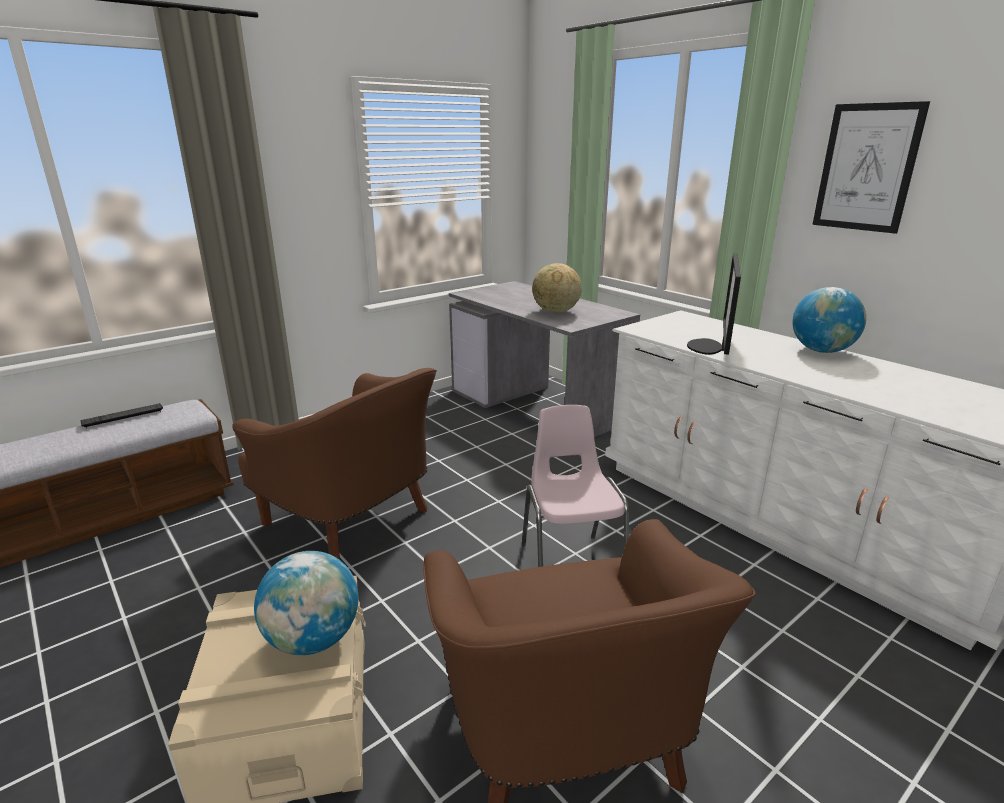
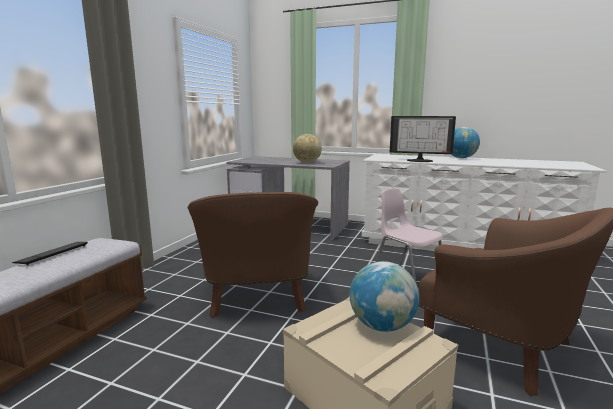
camera: 30 degrees left, 10 degrees down
brown armchair [232,368,437,560] -> brown armchair turned 75 degrees clockwise [188,192,318,318]
monitor [687,253,741,355] -> monitor turned 60 degrees counterclockwise [390,116,456,162]
picture [812,101,930,234] -> none

